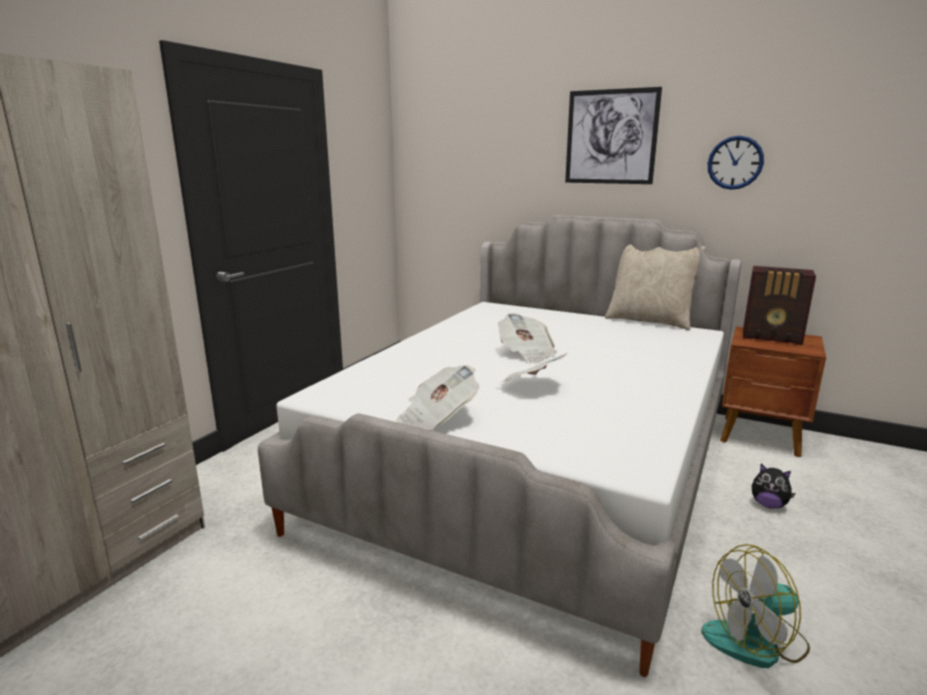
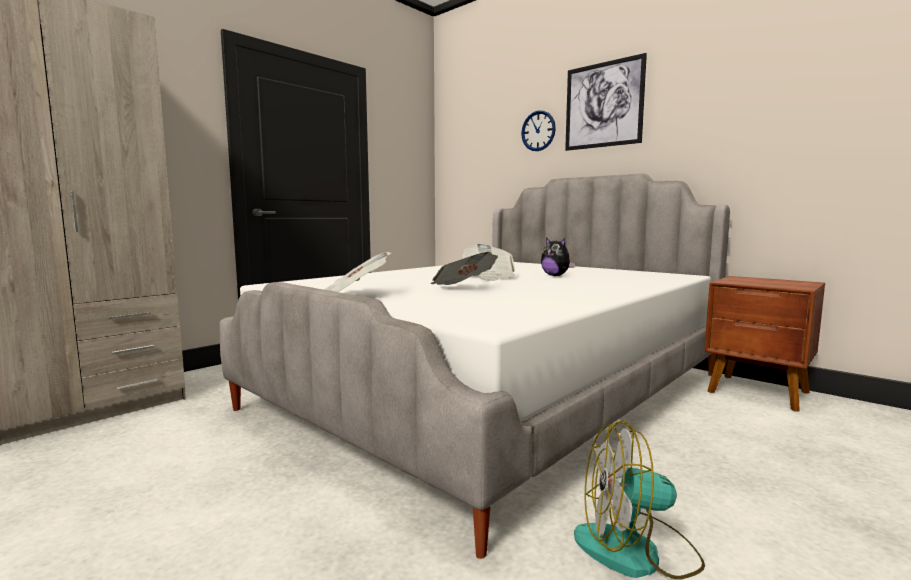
camera: 15 degrees right, 10 degrees down
beige pillow [605,244,706,330] -> none
wall clock [708,136,764,190] -> wall clock moved to [521,110,556,151]
radio [743,266,816,345] -> none
plush toy [752,464,795,509] -> plush toy moved to [541,238,575,276]

